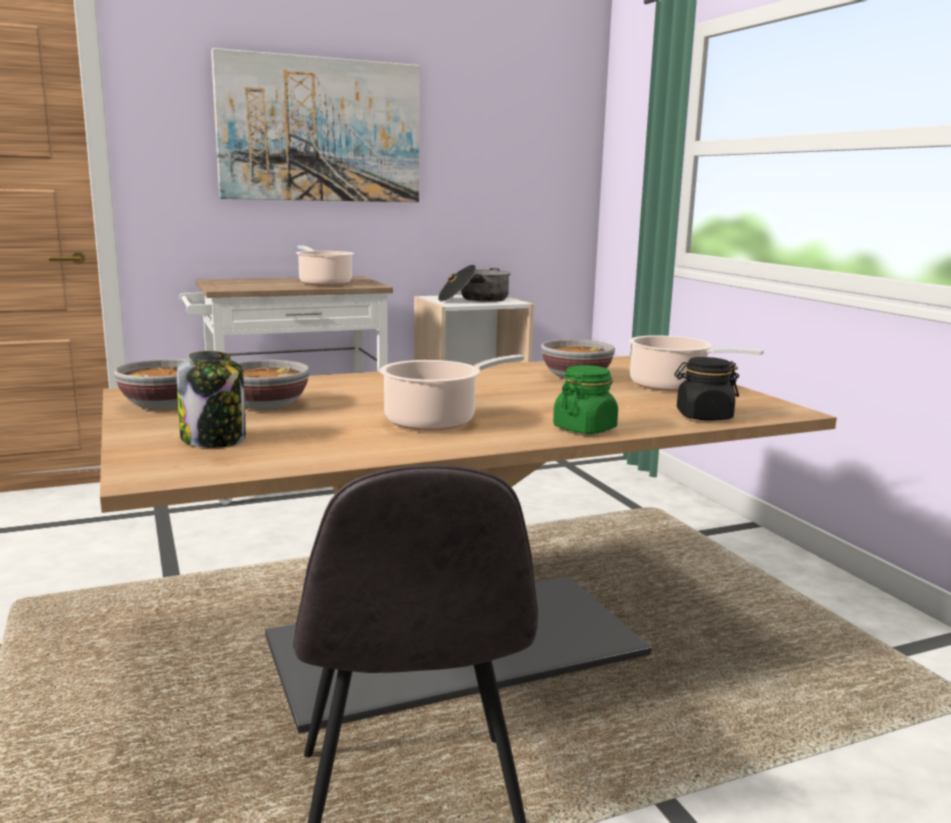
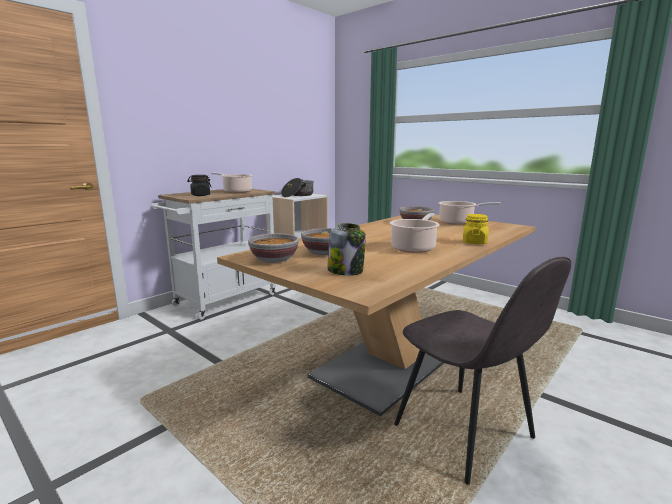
camera: 25 degrees left, 0 degrees up
picture [211,48,420,202] -> none
green jar [553,365,618,434] -> yellow jar [463,214,489,244]
black jar [674,357,739,421] -> black jar moved to [187,175,211,196]

